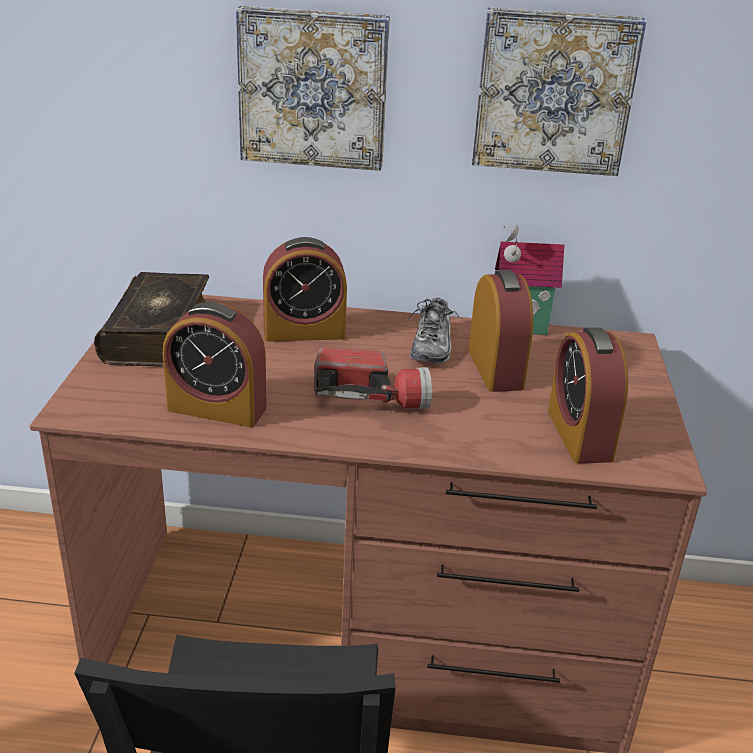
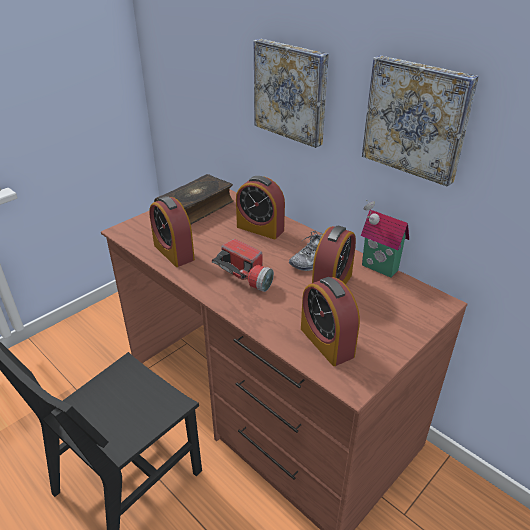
camera: 40 degrees right, 5 degrees up
alarm clock [548,327,628,464] -> alarm clock turned 60 degrees counterclockwise [301,277,360,366]

